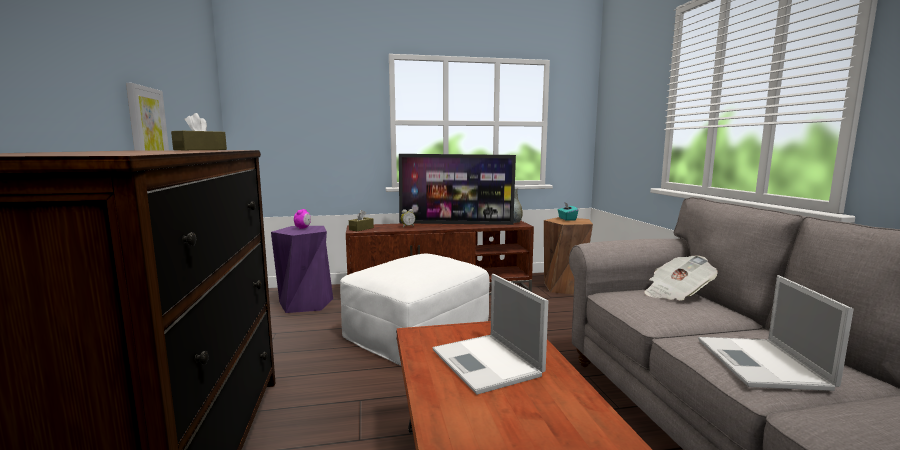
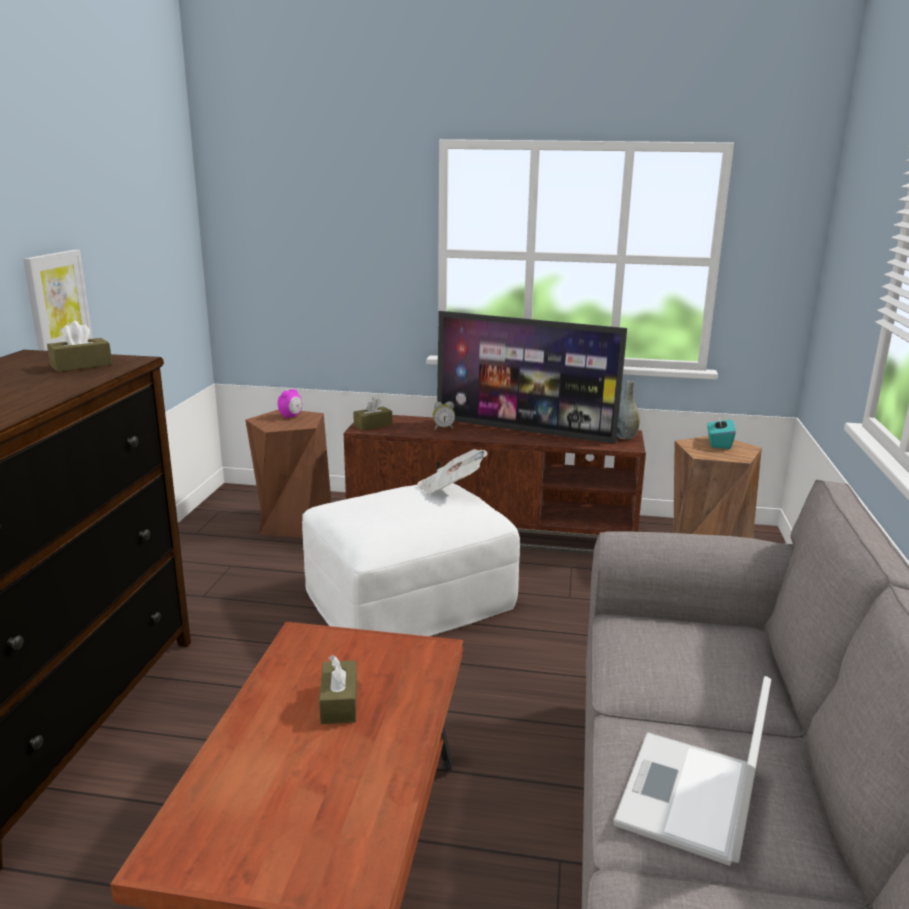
camera: 20 degrees right, 10 degrees up
purple stool [271,226,333,313] -> brown stool [245,409,331,538]
laptop [433,274,548,395] -> brown tissue box [319,655,357,724]
newspaper [644,255,718,301] -> newspaper moved to [417,449,488,495]

